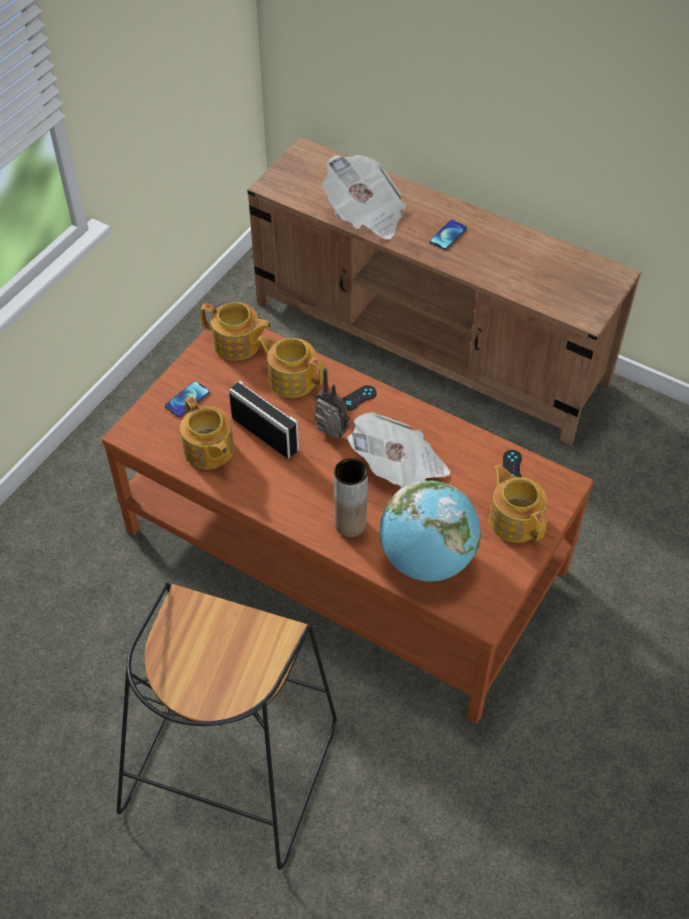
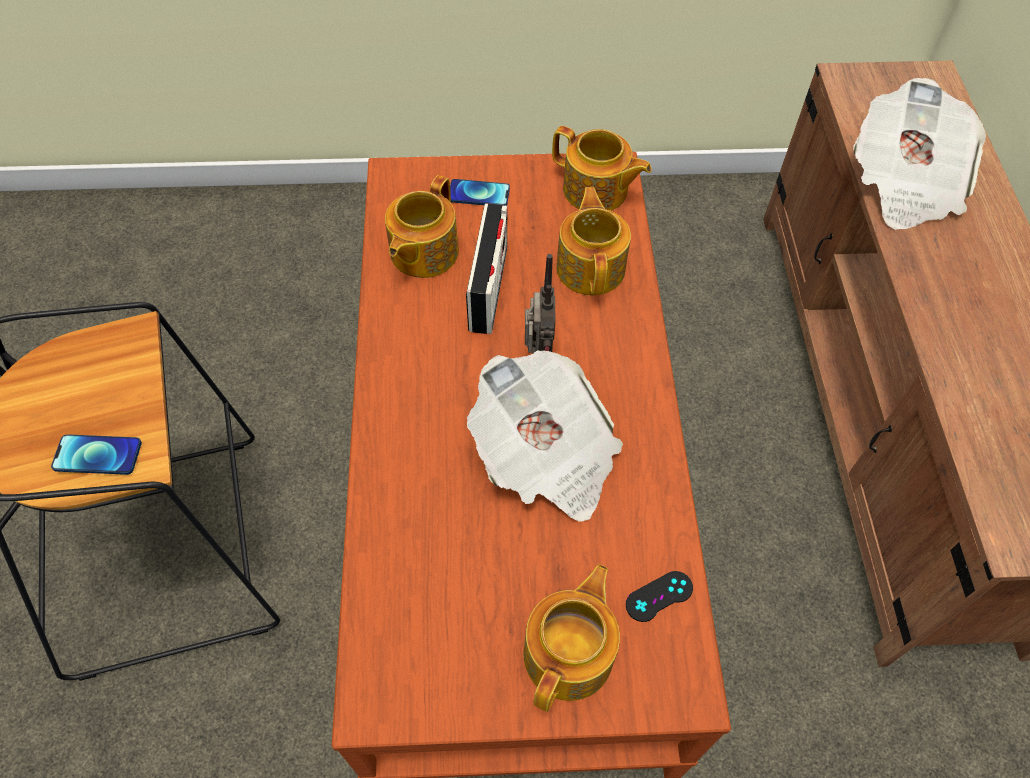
camera: 55 degrees right, 5 degrees up
teapot [200,302,272,361] -> teapot turned 45 degrees counterclockwise [552,126,652,211]
brown vase [334,458,368,537] -> none
black game controller [342,385,377,411] -> none
globe [380,481,481,582] -> none
phone [430,220,467,250] -> phone moved to [51,434,142,475]

